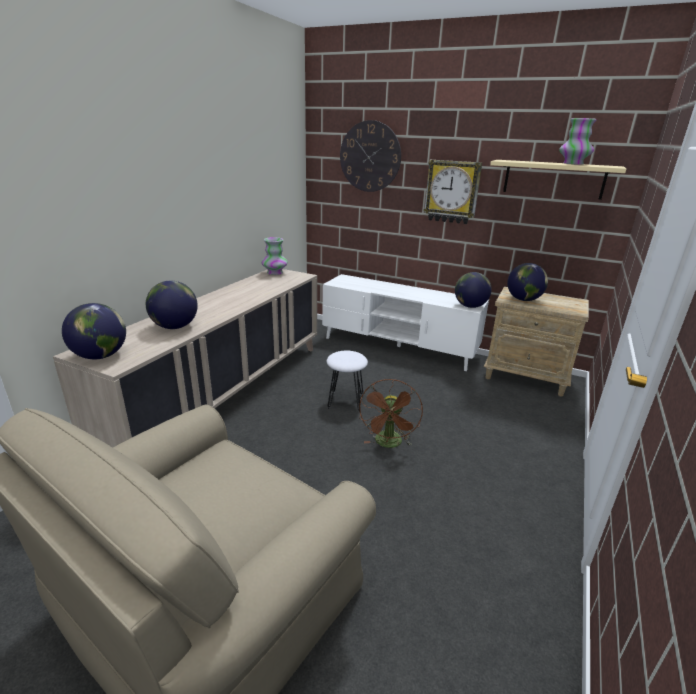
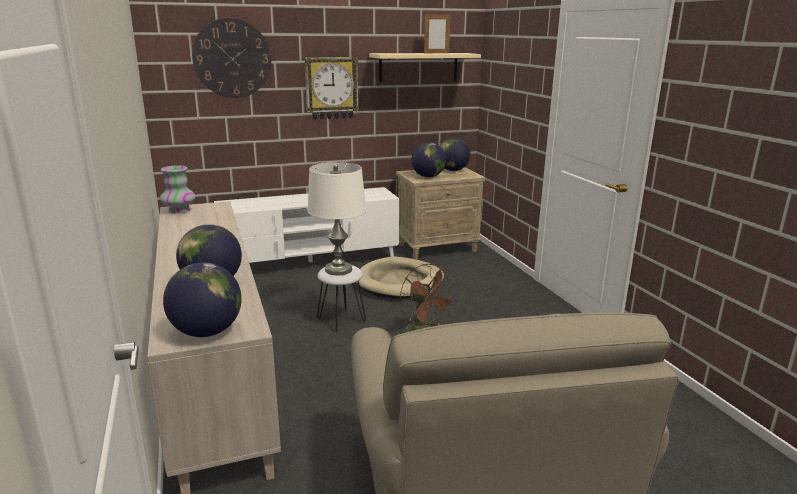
camera: 45 degrees left, 5 degrees down
globe [455,272,492,308] -> globe moved to [440,138,470,171]
vase [559,118,596,165] -> picture frame [424,13,450,53]
none -> white table lamp [307,162,366,275]
none -> beige dog bed [356,257,444,298]

